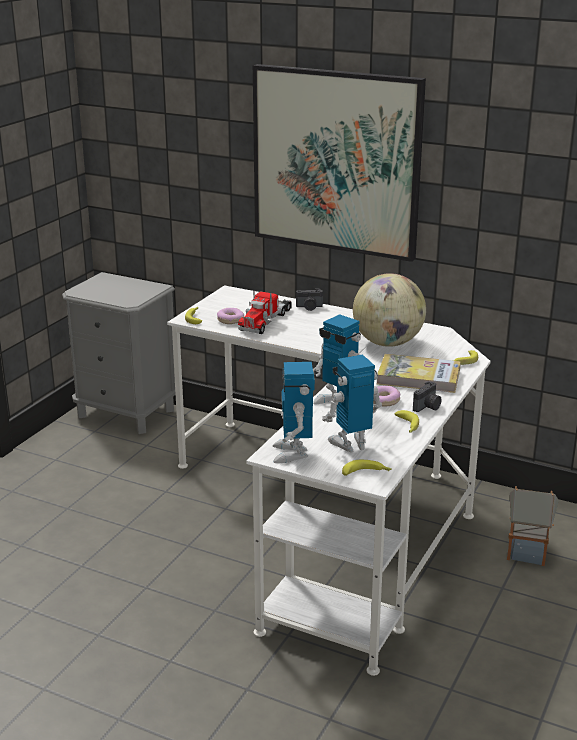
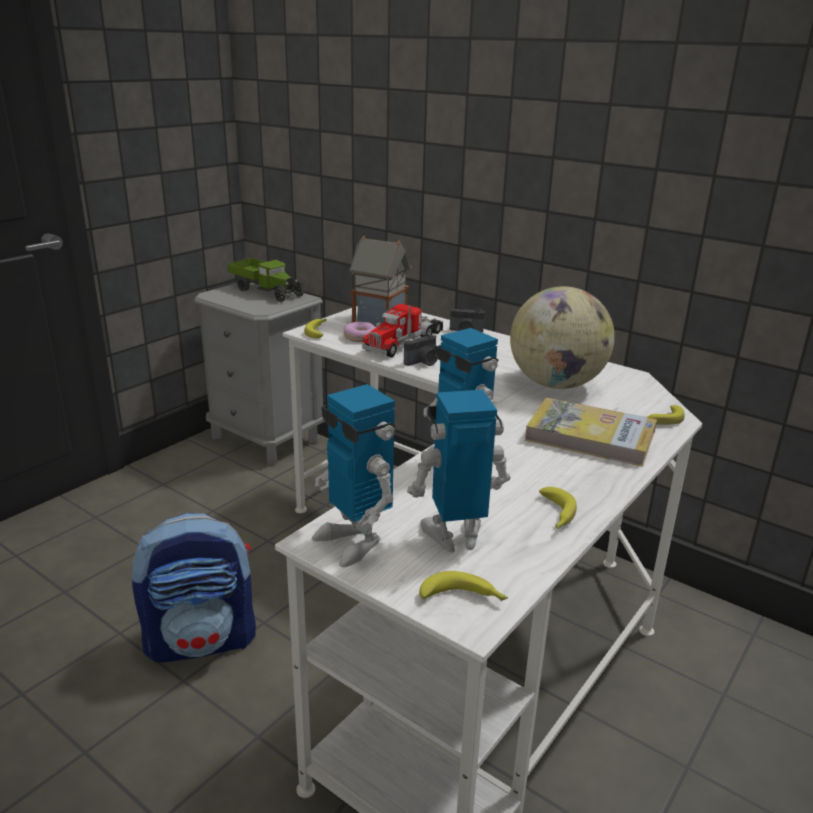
camera: 10 degrees right, 0 degrees up
picture [253,64,426,262] -> none
toy robot [273,362,315,463] -> toy robot turned 45 degrees counterclockwise [312,384,395,567]
donut [373,386,400,406] -> none
camera [413,381,441,412] -> camera moved to [404,334,437,366]
toy house [507,486,559,566] -> toy house moved to [350,236,412,327]
none -> backpack [132,513,256,663]
none -> toy truck [227,258,304,302]

